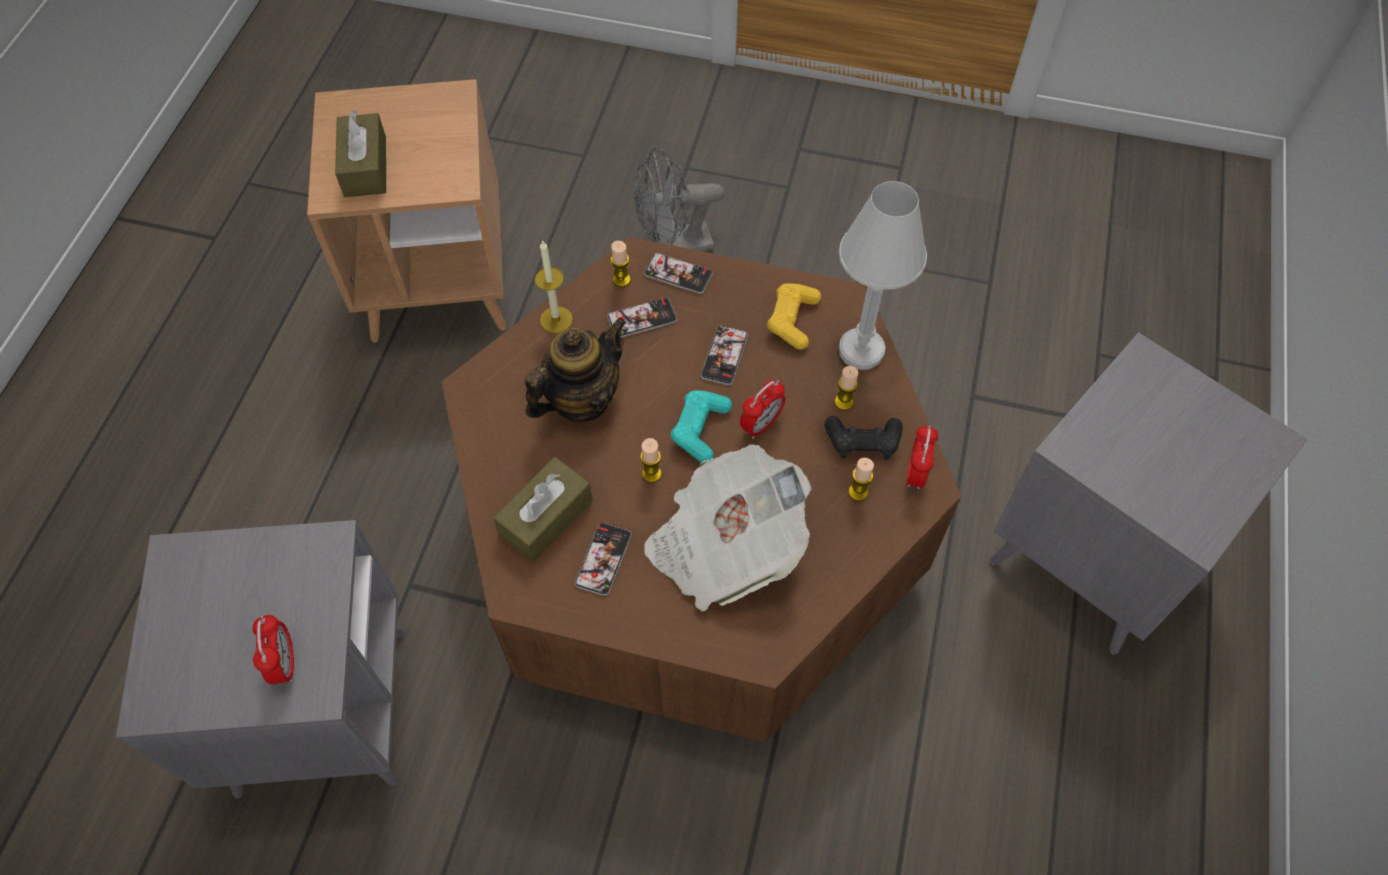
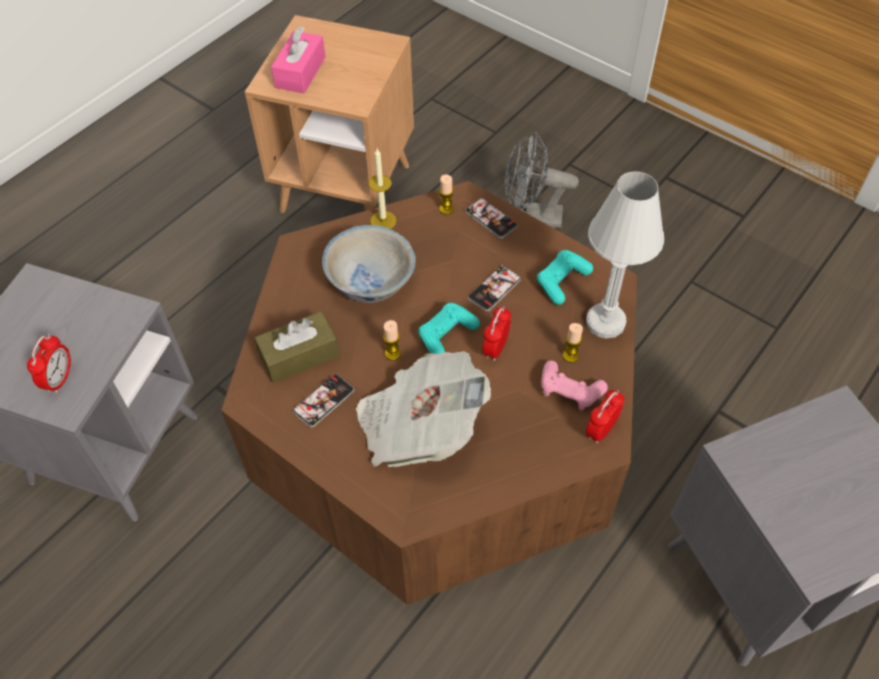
camera: 25 degrees right, 5 degrees down
brown tissue box [335,110,386,197] -> pink tissue box [271,26,325,93]
teapot [525,317,627,422] -> white bowl [322,225,416,303]
phone [607,298,677,338] -> none
alarm clock [740,380,785,439] -> alarm clock turned 135 degrees clockwise [482,306,511,361]
yellow game controller [767,283,821,350] -> turquoise game controller [537,250,593,305]
black game controller [825,416,903,460] -> pink game controller [541,361,608,411]
candle [848,458,874,501] -> none

